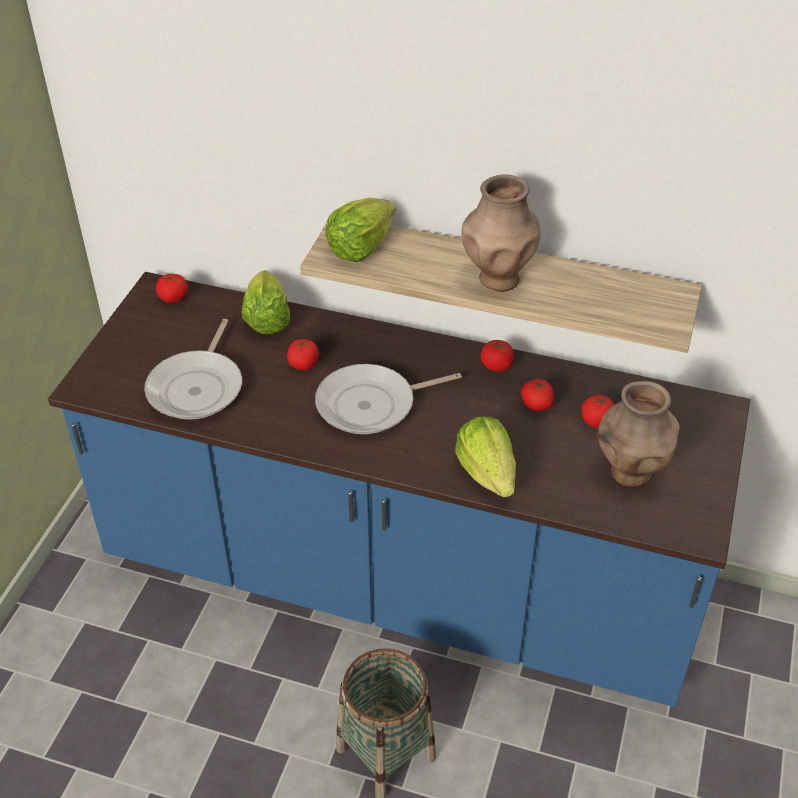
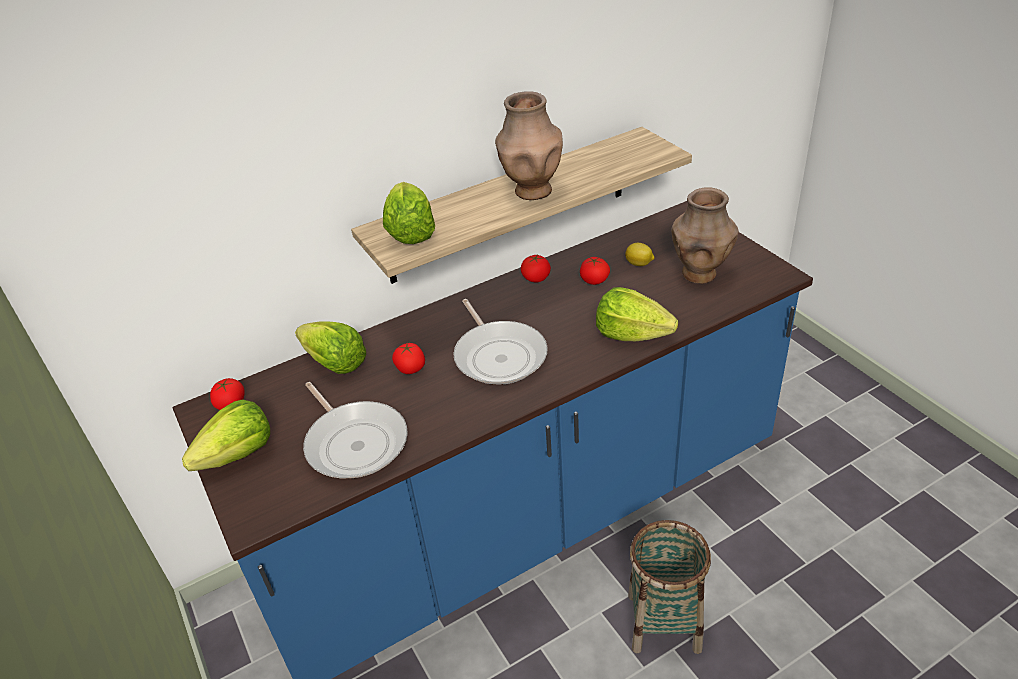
camera: 45 degrees left, 5 degrees down
frying pan [315,364,462,434] -> frying pan turned 45 degrees counterclockwise [453,299,548,385]
tomato [581,395,615,428] -> lemon [625,243,654,266]
none -> lettuce [182,400,270,471]

